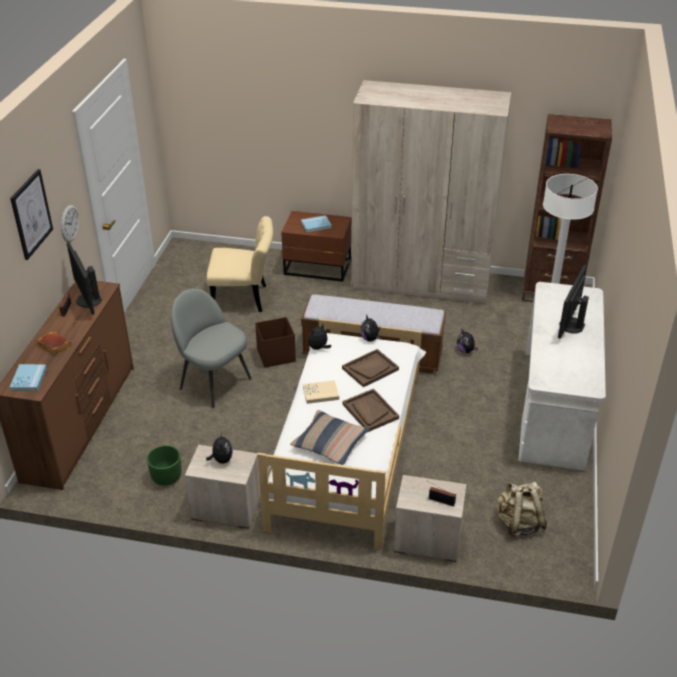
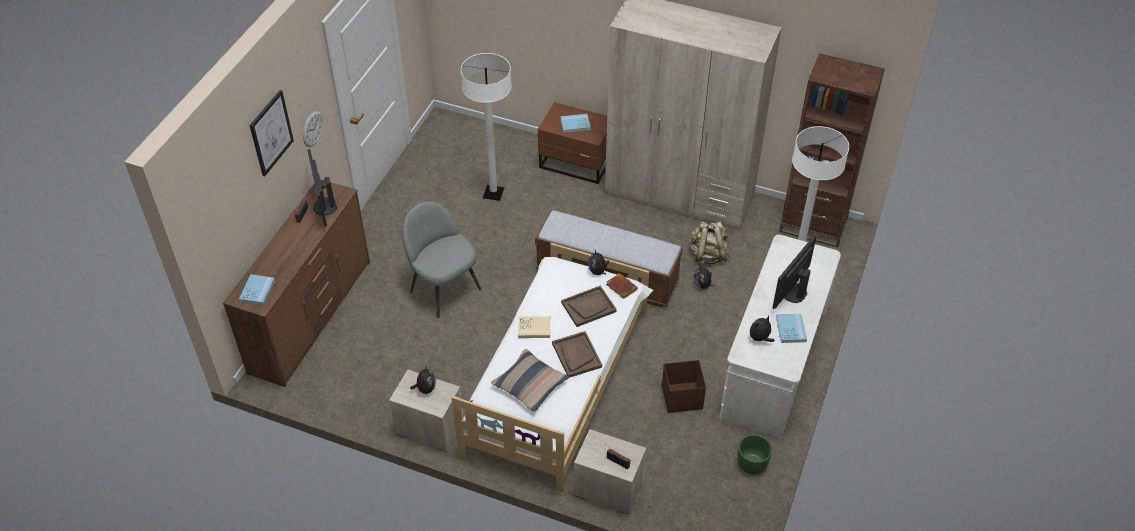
camera: 10 degrees right, 10 degrees up
brown book [37,331,72,354] -> brown book moved to [606,273,638,299]
green planter [147,445,182,486] -> green planter moved to [737,434,772,475]
beige chair [207,216,273,312] -> white floor lamp [461,53,512,201]
brown storage box [255,317,296,368] -> brown storage box moved to [662,360,706,413]
plush toy [308,324,331,350] -> plush toy moved to [750,316,774,342]
beige backpack [497,482,548,537] -> beige backpack moved to [690,221,729,264]
none -> blue book [776,313,807,343]

